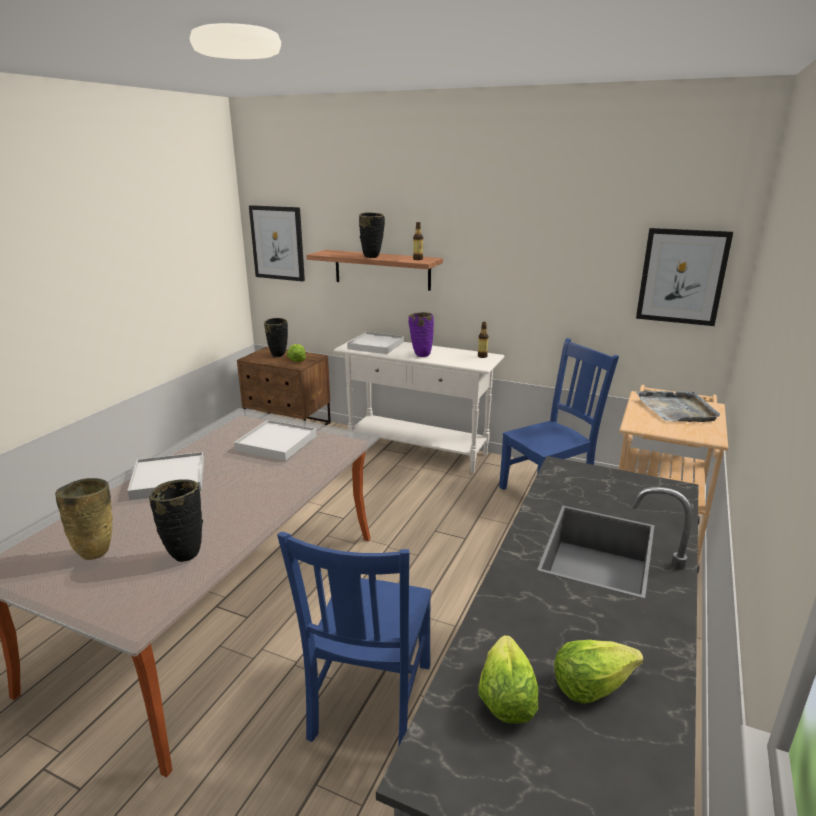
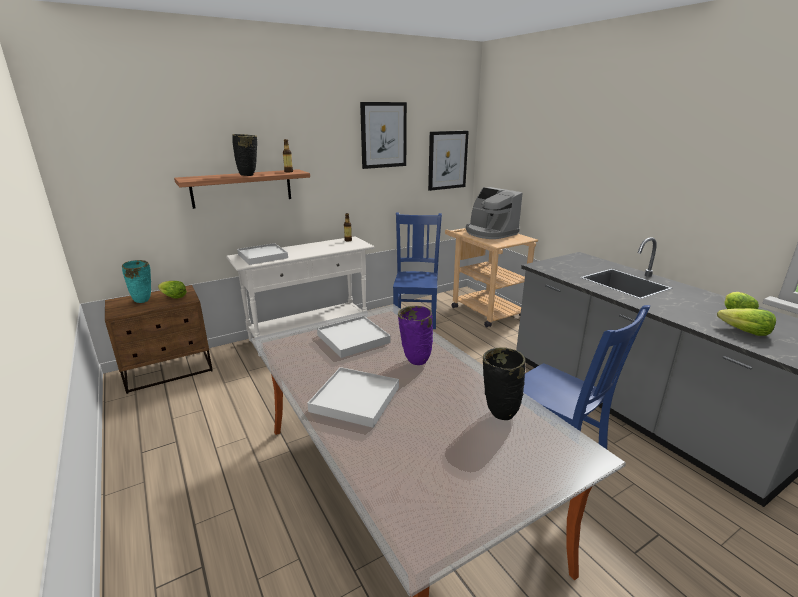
camera: 55 degrees left, 0 degrees up
beige vase [55,478,113,560] -> none
picture [249,205,305,281] -> picture moved to [360,102,407,169]
black vase [264,318,288,357] -> turquoise vase [122,260,151,303]
purple vase [409,312,434,357] -> purple vase moved to [398,306,433,365]
grey tray [636,390,720,422] -> coffee machine [466,187,523,239]

